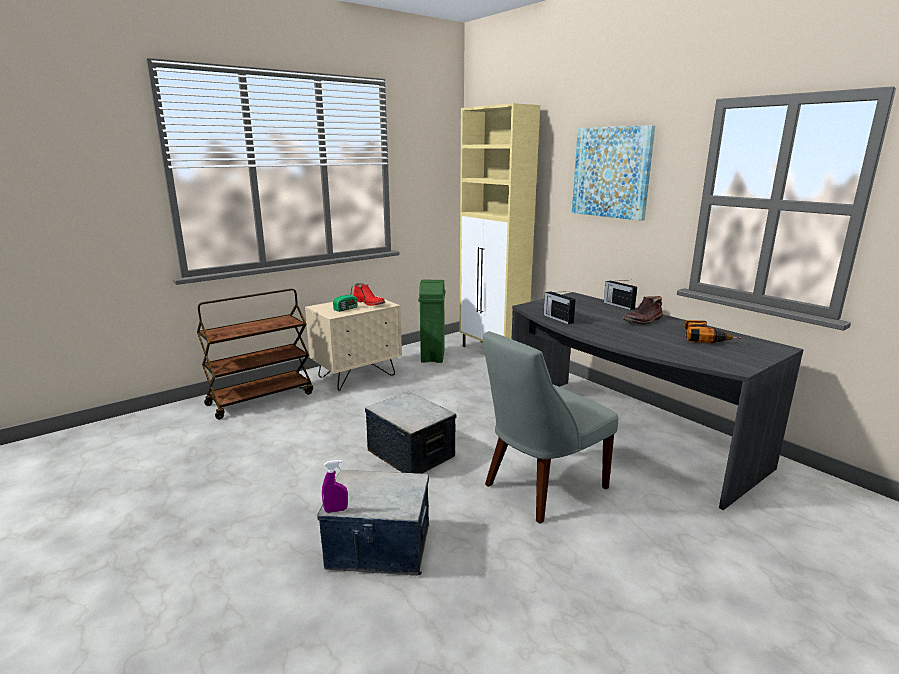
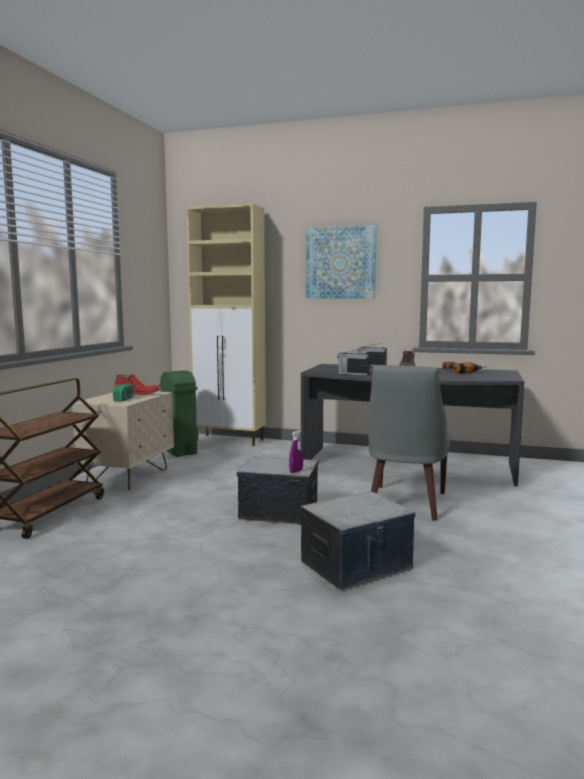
camera: 35 degrees left, 10 degrees down
purple spray bottle [322,460,348,513] -> purple spray bottle moved to [289,430,303,473]

